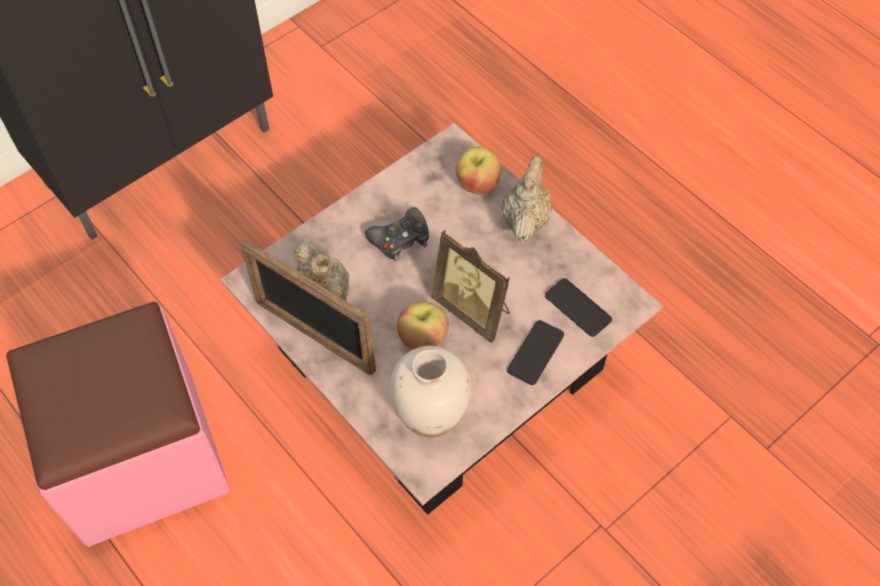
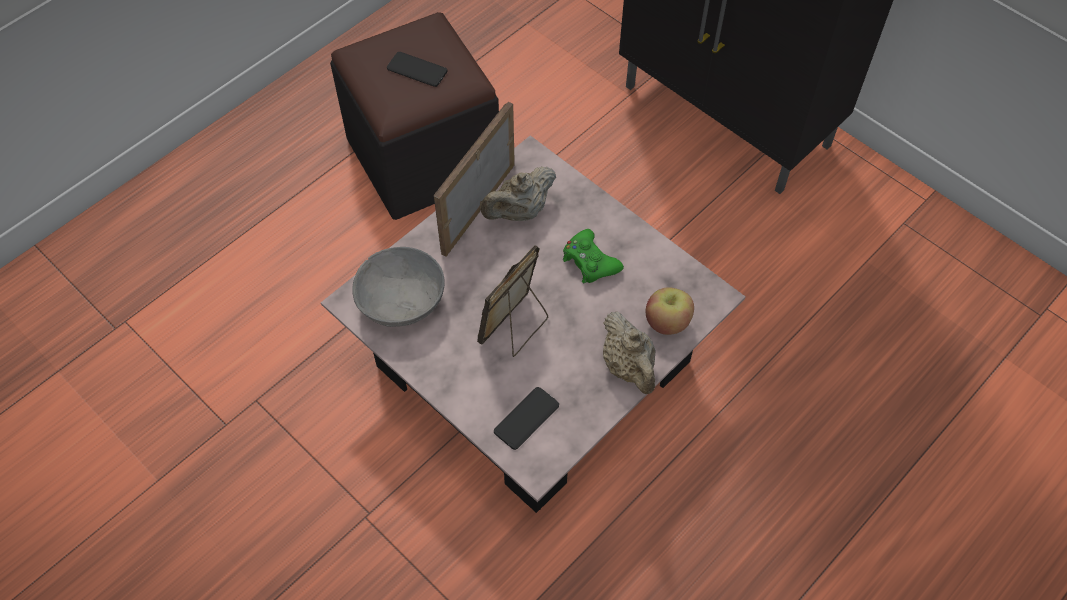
camera: 85 degrees right, 0 degrees up
pink ottoman [6,302,230,547] -> black ottoman [330,12,499,220]
black game controller [365,207,429,261] -> green game controller [563,229,624,283]
white vase [390,346,471,438] -> grey bowl [352,247,445,327]
apple [397,301,449,350] -> none
beige teapot [501,155,552,241] -> beige teapot turned 60 degrees clockwise [603,311,655,394]
phone [507,320,564,385] -> phone moved to [387,52,448,87]

